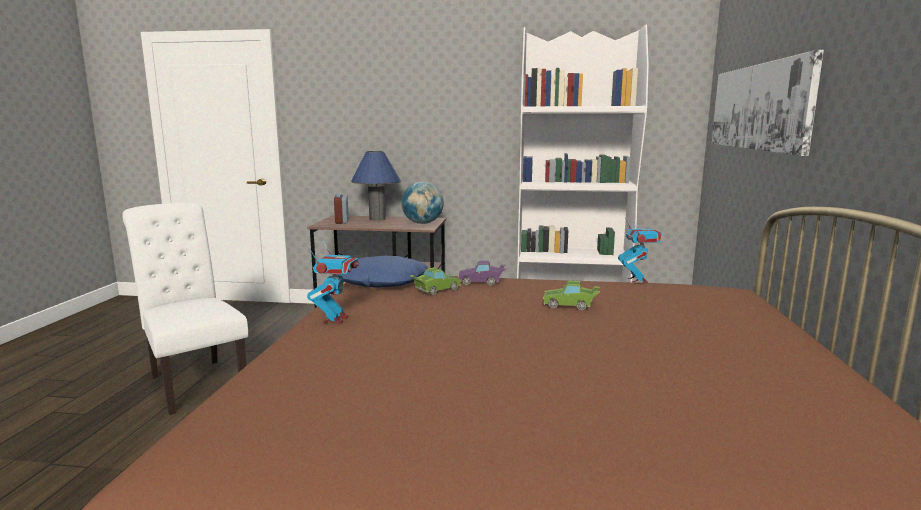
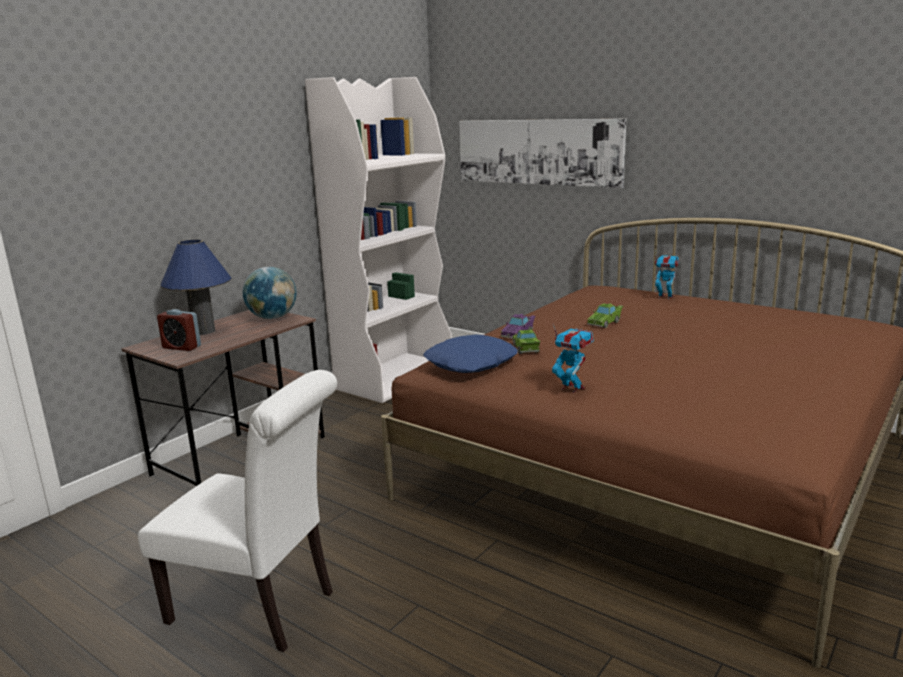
camera: 60 degrees left, 5 degrees up
white chair [122,203,248,415] -> white chair turned 150 degrees counterclockwise [138,370,337,652]
toy robot [618,218,663,283] -> toy robot moved to [655,251,679,300]

